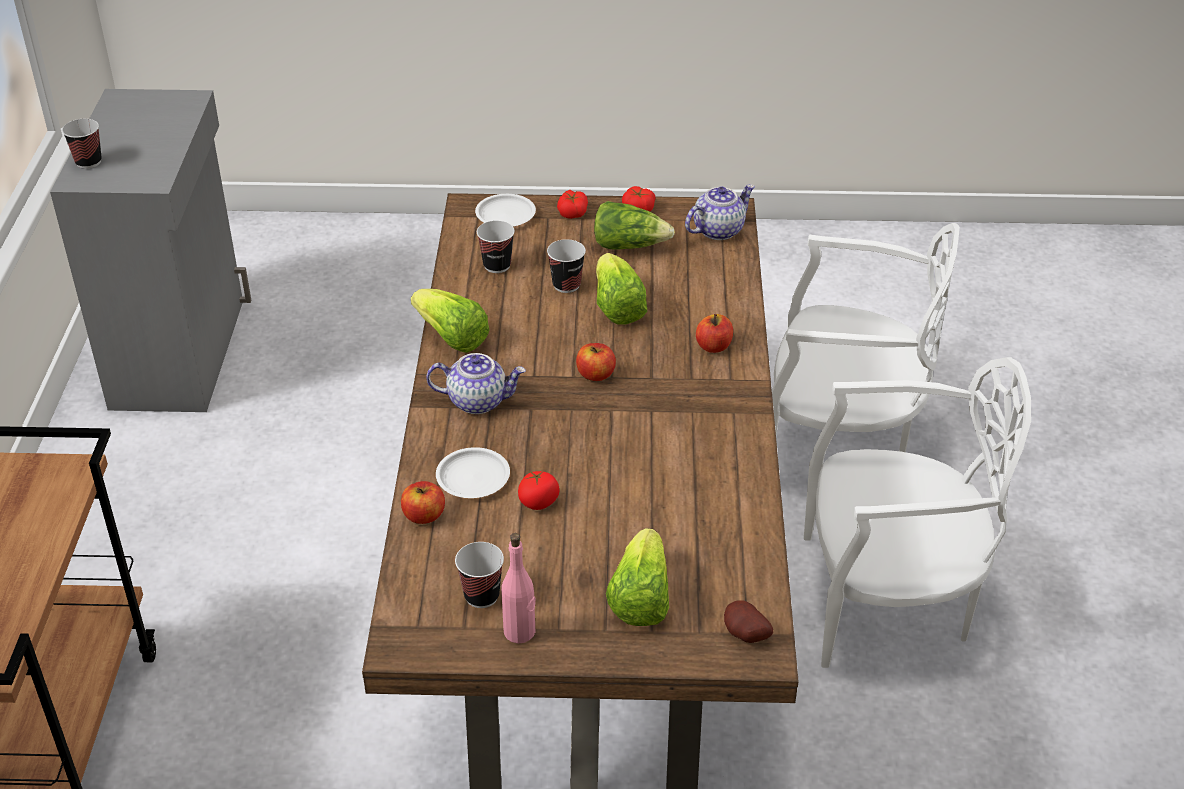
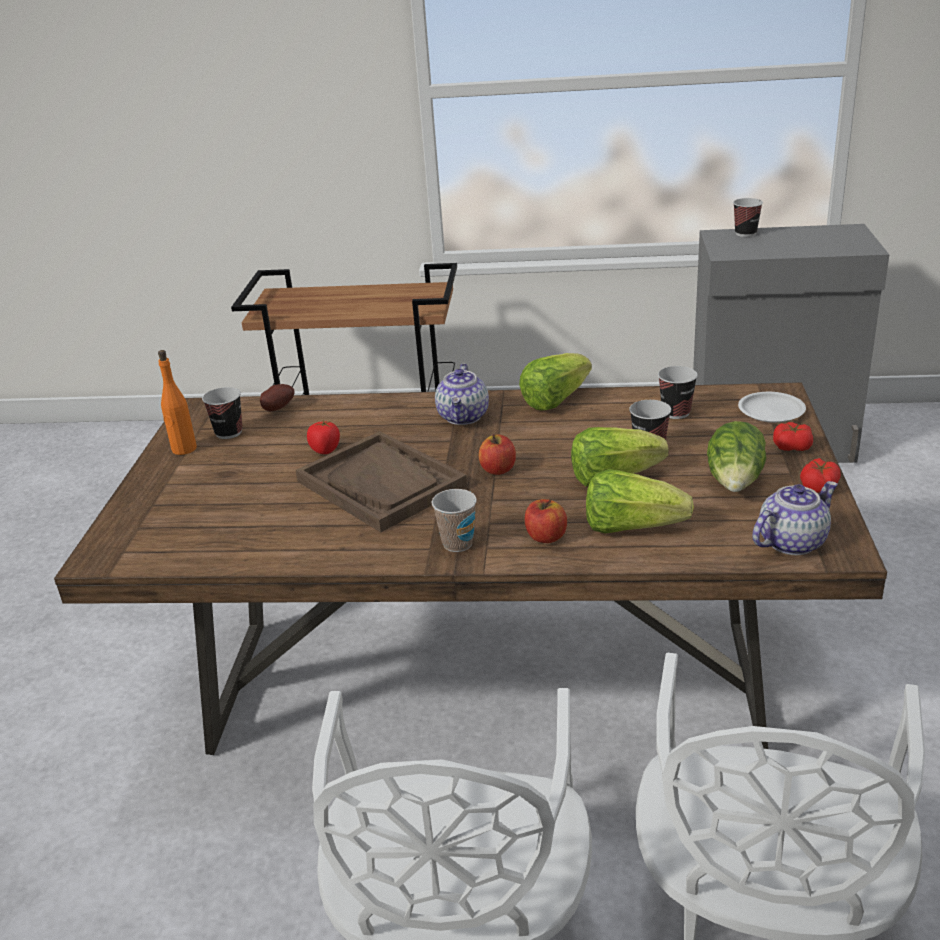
camera: 95 degrees right, 10 degrees down
apple [401,481,445,524] -> none
white plate [436,447,510,498] -> none
pink bottle [501,533,536,643] -> orange bottle [158,350,197,455]
lettuce [606,528,669,626] -> lettuce moved to [586,469,694,534]
teapot [685,184,755,240] -> teapot turned 90 degrees counterclockwise [752,481,838,555]
potato [724,600,773,643] -> potato moved to [260,384,294,412]
none -> brown tray [296,431,467,532]
none -> cup [432,489,477,552]

